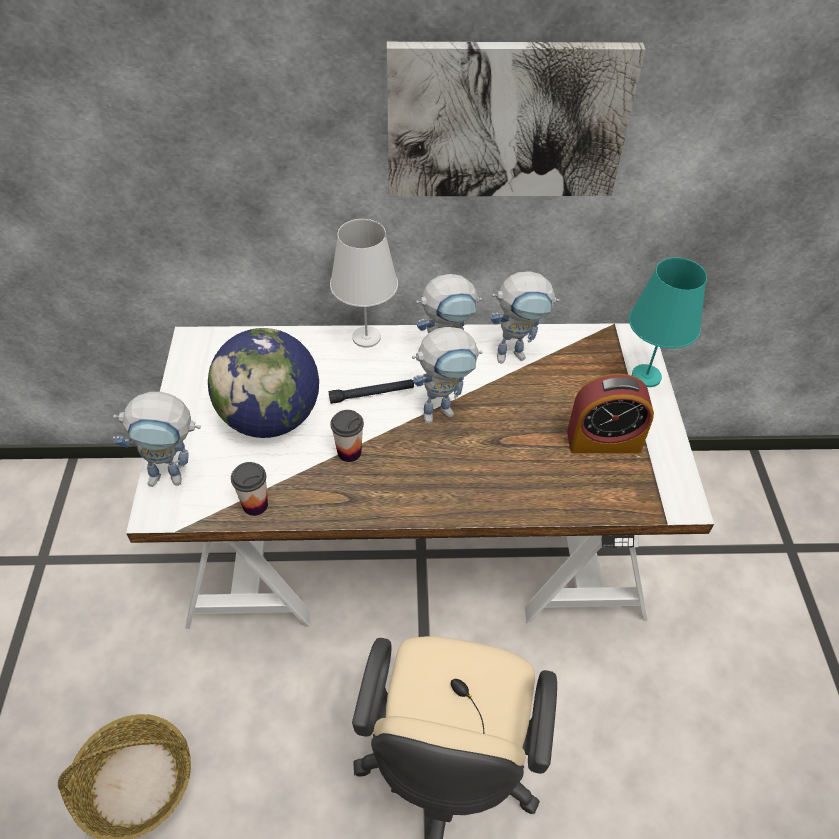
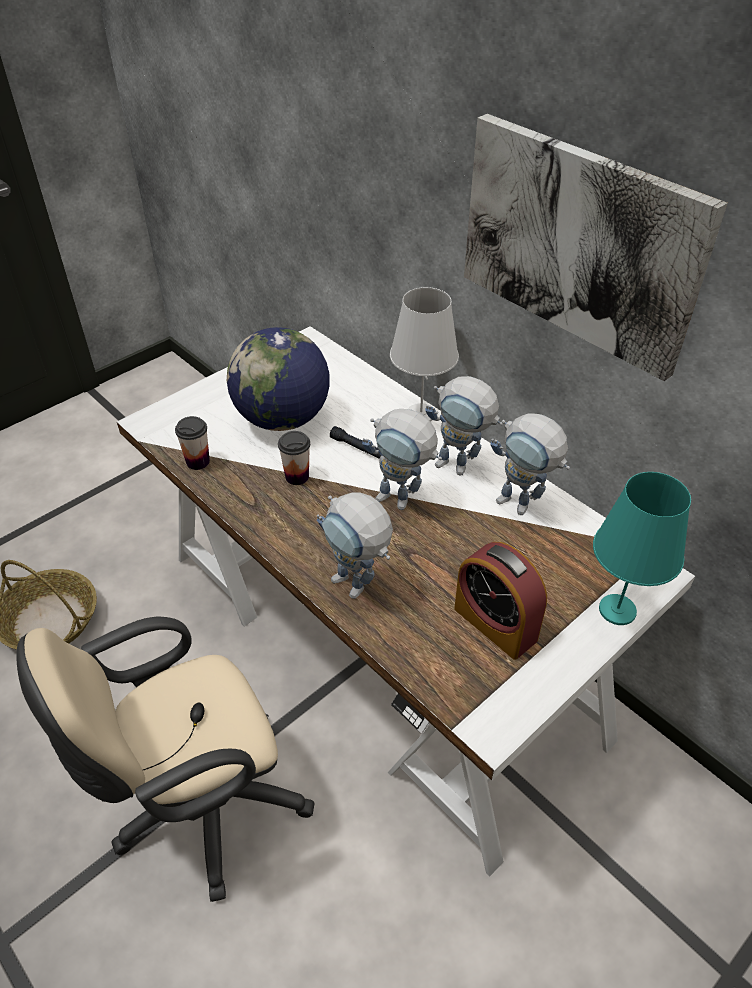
camera: 50 degrees right, 5 degrees down
toy robot [113,392,201,487] -> toy robot moved to [317,492,393,599]

